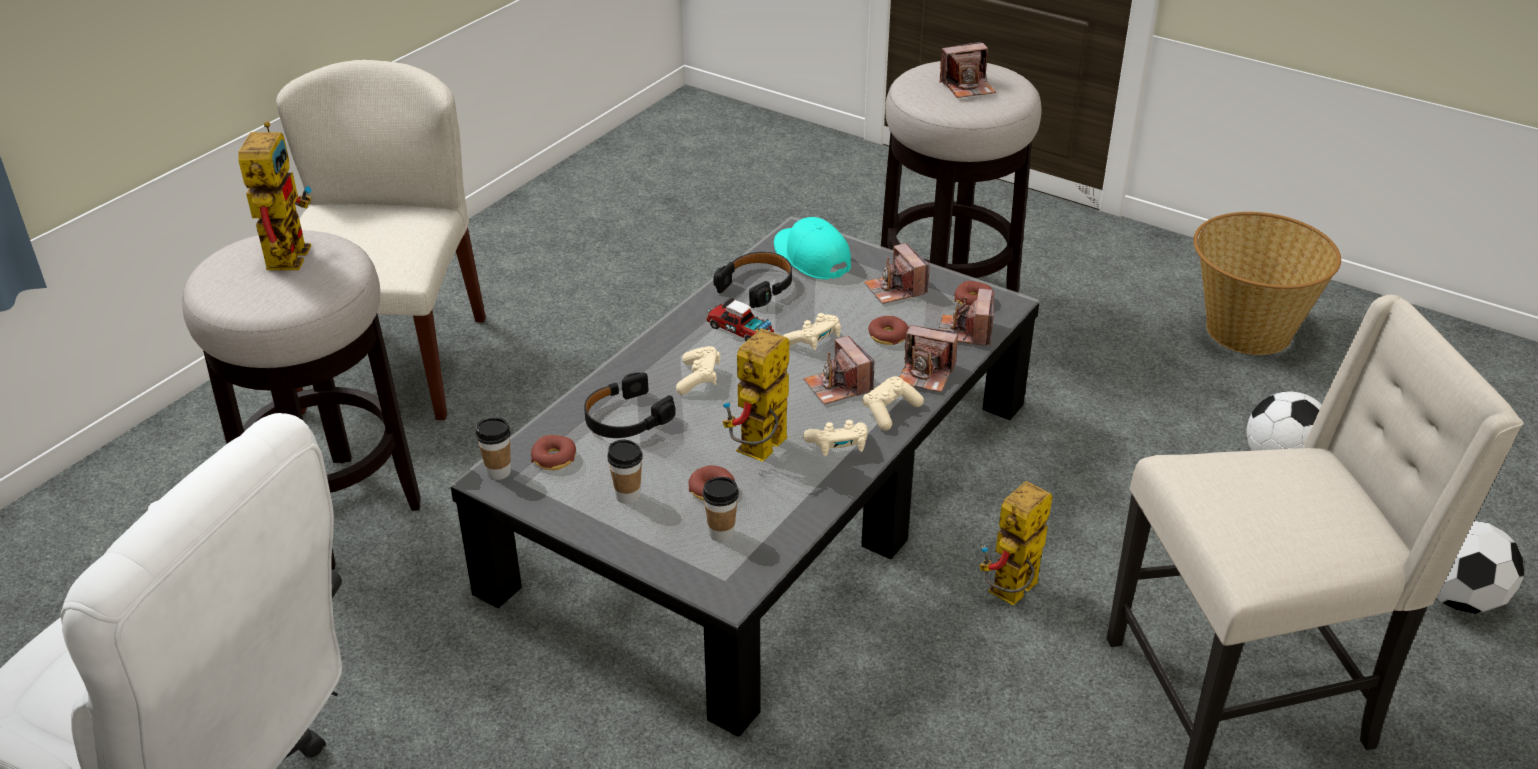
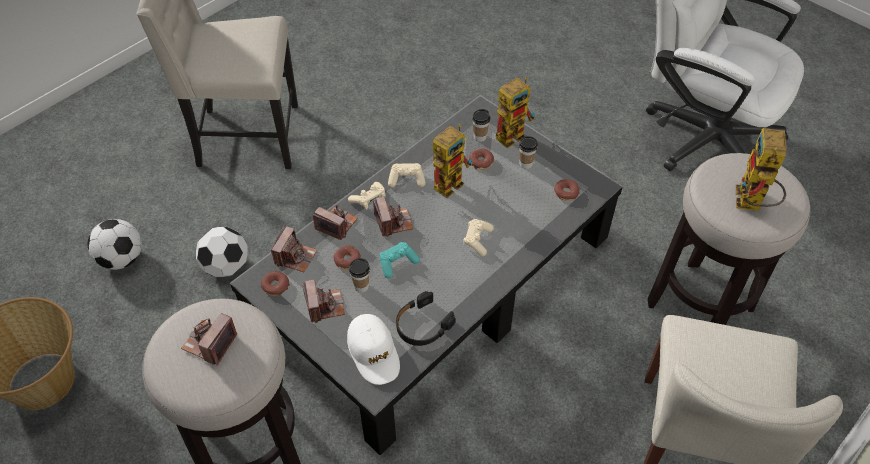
camera: 170 degrees left, 15 degrees up
cup [476,417,511,480] -> cup moved to [349,258,370,292]
black headphones [584,372,676,438] -> none
toy truck [706,292,774,341] -> none
turquoise cap [774,217,851,279] -> white cap [347,314,400,385]
beige game controller [783,313,841,350] -> turquoise game controller [379,242,420,278]
camera [939,42,996,98] -> camera turned 60 degrees counterclockwise [181,313,237,366]
toy robot [979,481,1052,605] -> toy robot moved to [496,76,536,148]
football [1437,521,1525,614] -> football moved to [196,226,248,277]

